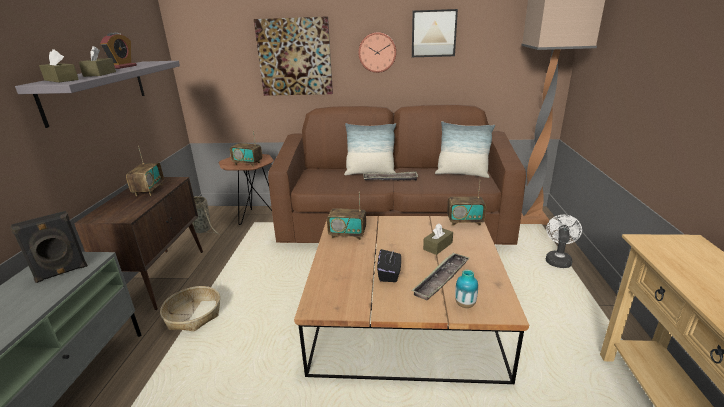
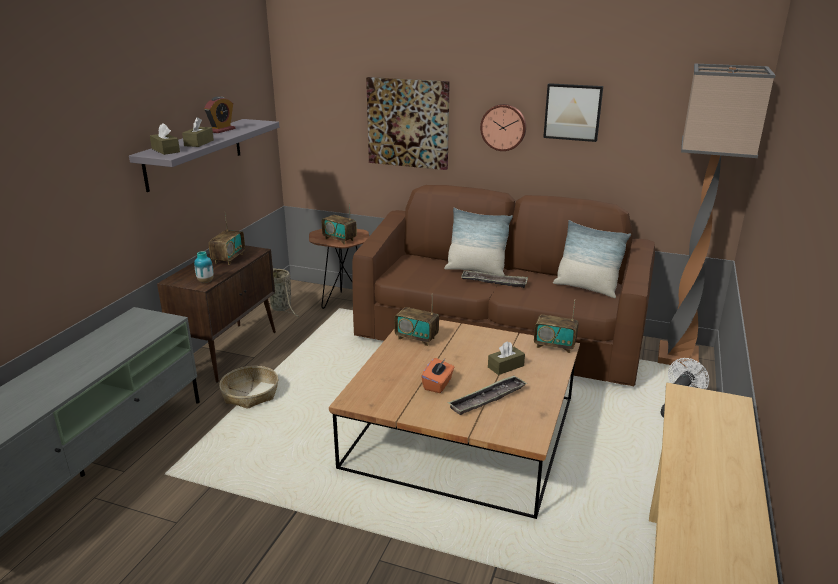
camera: 15 degrees right, 0 degrees up
black speaker [10,211,88,283] -> none
black tissue box [377,249,401,282] -> orange tissue box [421,358,455,393]
vase [455,270,478,308] -> vase moved to [194,251,213,283]

